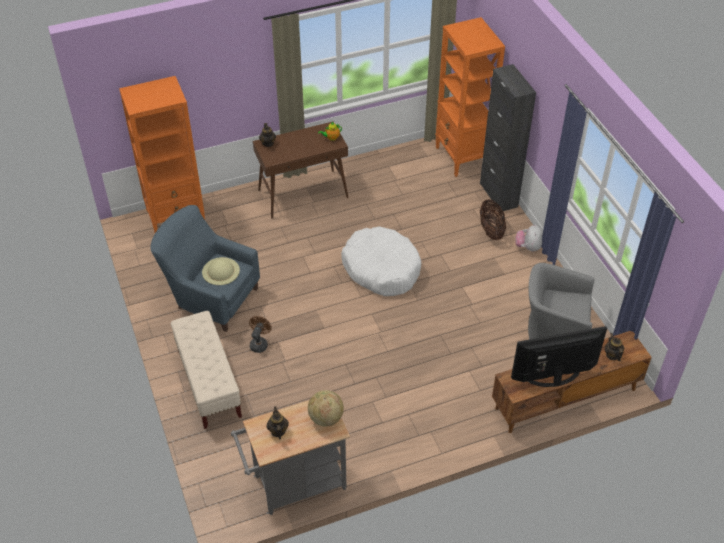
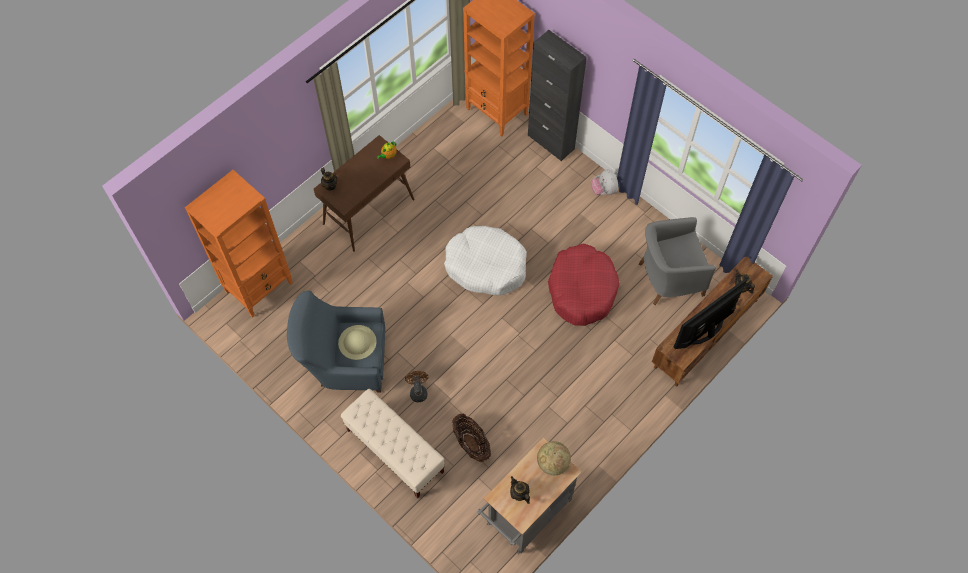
camera: 25 degrees left, 15 degrees up
basket [480,199,506,240] -> basket moved to [452,414,491,462]
none -> red dog bed [548,244,620,326]

